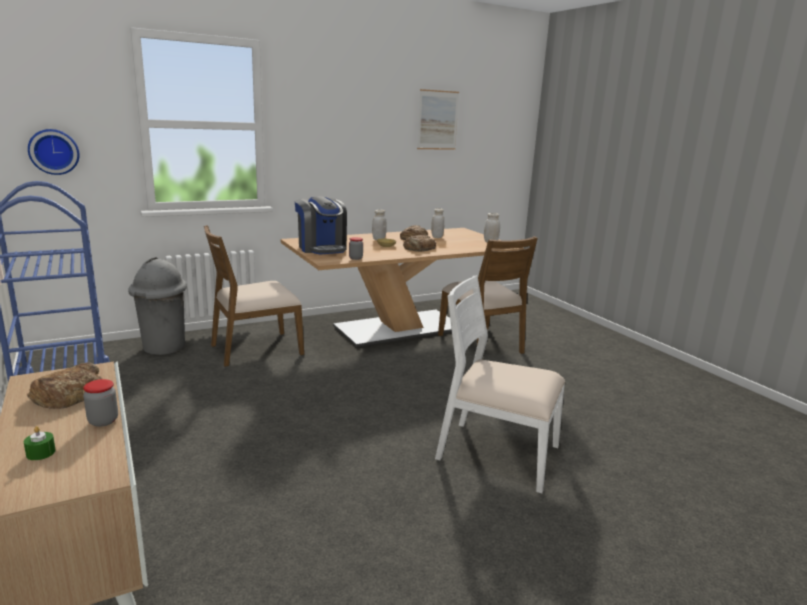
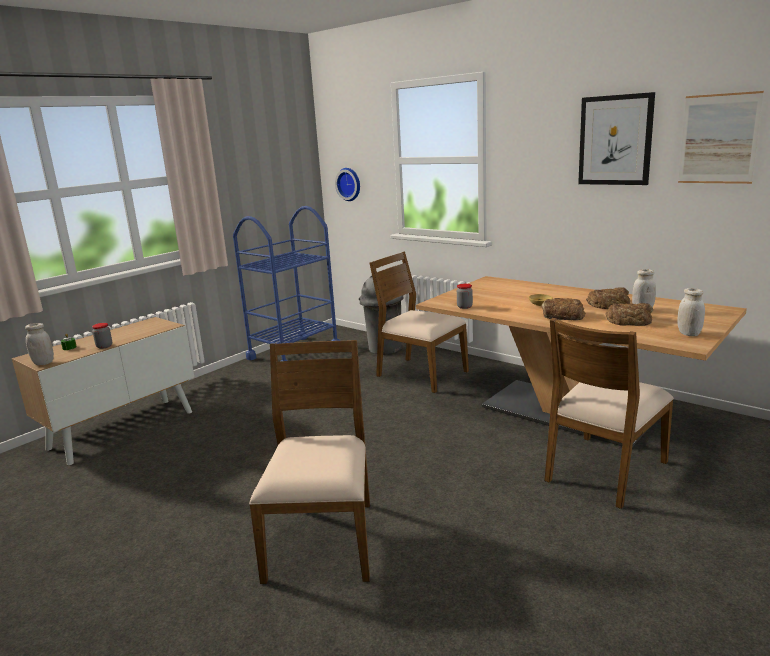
camera: 70 degrees right, 0 degrees up
bread [27,362,102,409] -> bread moved to [605,303,653,326]
coffee machine [295,196,347,254] -> none
white jar [372,210,387,240] -> white jar moved to [25,323,54,365]
white chair [435,275,565,494] -> brown chair [249,340,370,584]
none -> picture [578,92,655,185]

